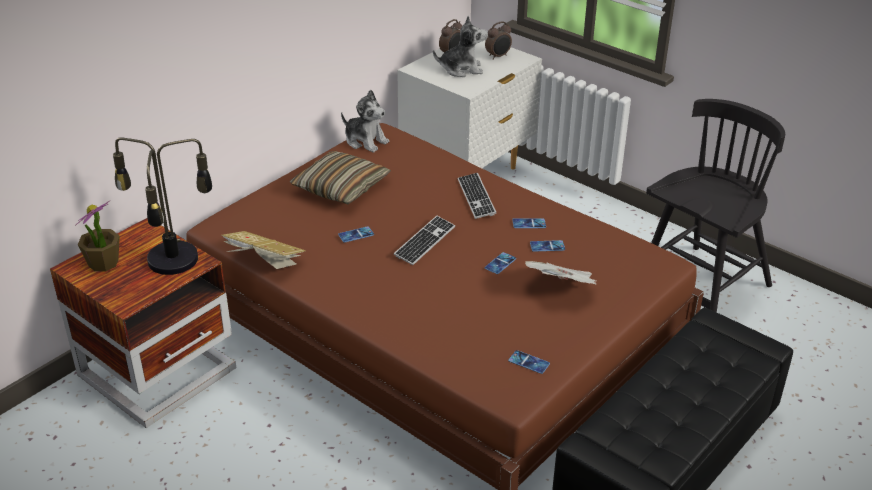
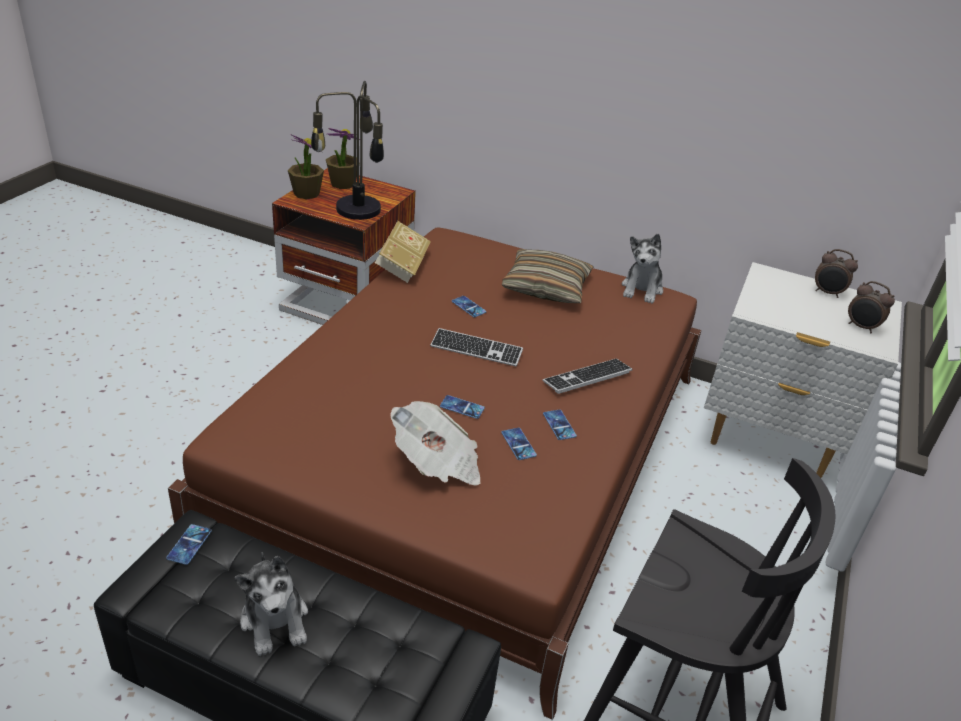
camera: 70 degrees right, 0 degrees up
plush toy [433,15,488,77] -> plush toy moved to [235,552,308,656]
phone [508,350,550,374] -> phone moved to [166,524,212,565]
none -> potted plant [288,134,324,199]

